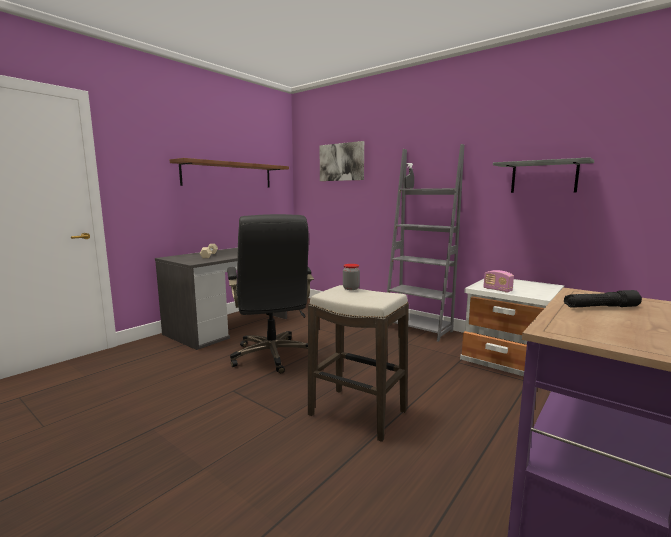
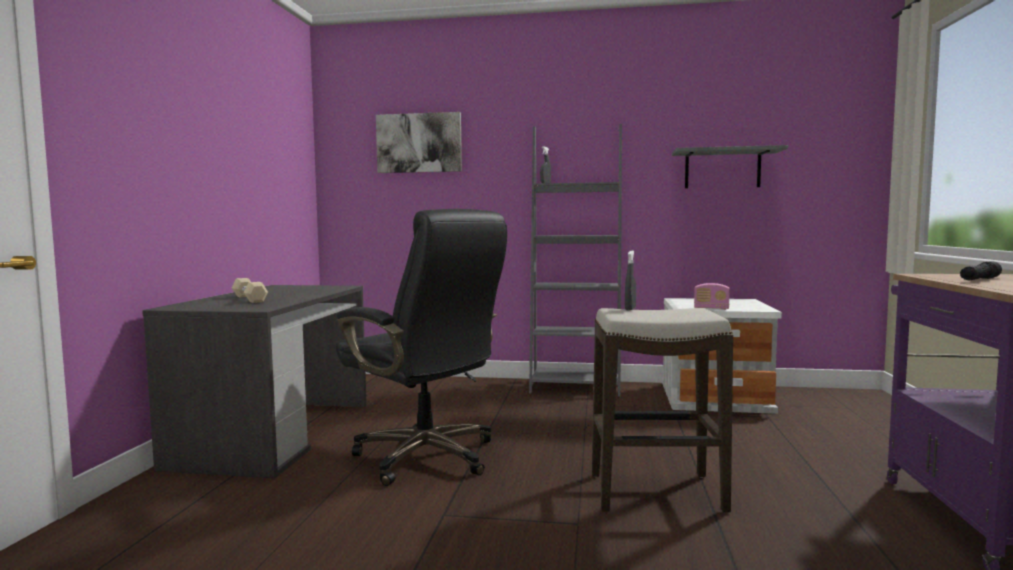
camera: 30 degrees left, 5 degrees down
brown shelf [170,158,289,188] -> none
jar [343,264,360,290] -> grey spray bottle [625,250,636,311]

